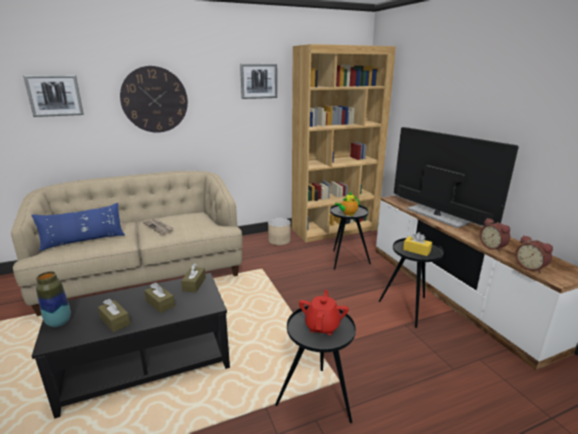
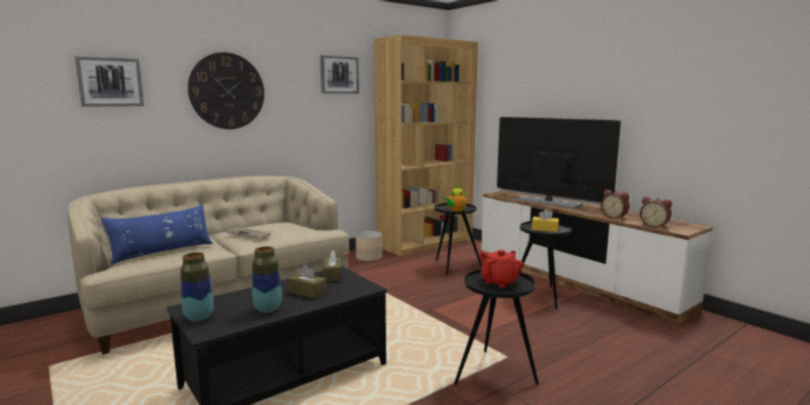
camera: 15 degrees left, 10 degrees down
brown tissue box [98,299,130,332] -> vase [252,246,282,313]
red teapot [299,290,349,335] -> red teapot turned 45 degrees clockwise [480,250,524,288]

